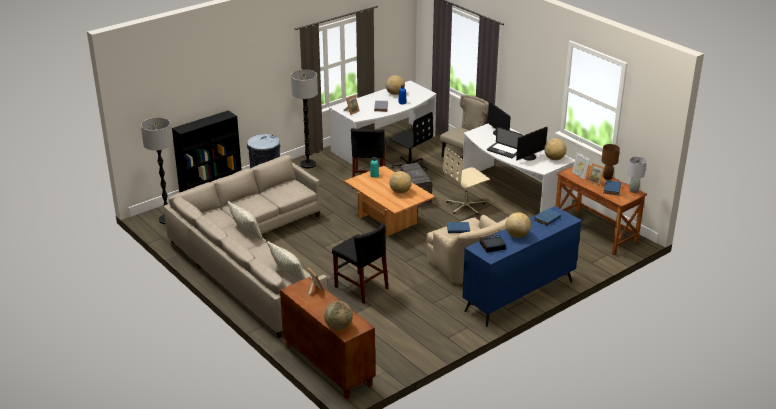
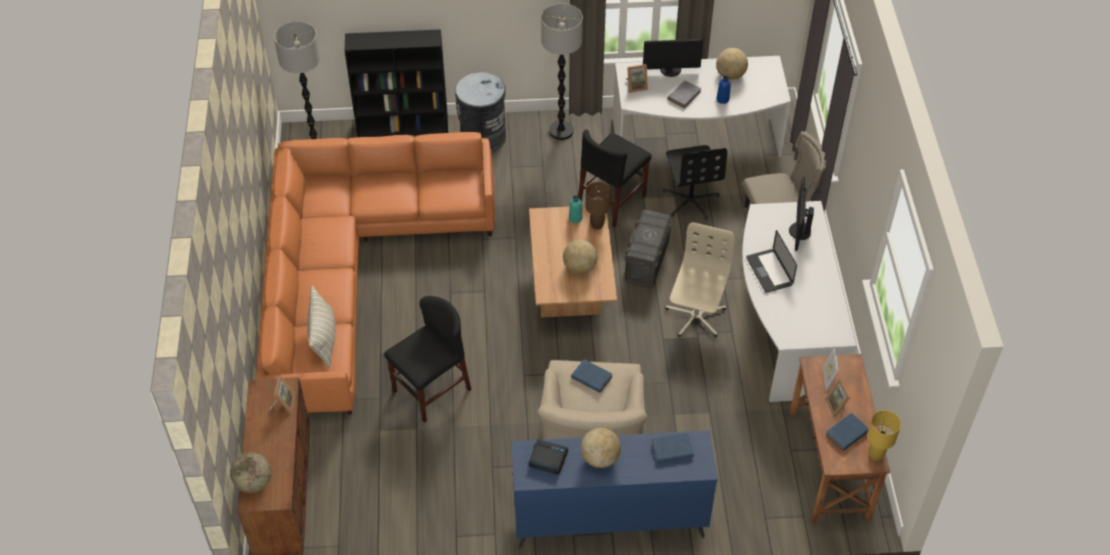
camera: 35 degrees right, 20 degrees up
beige sofa [164,155,328,338] -> orange sofa [256,132,495,415]
pillow [227,201,263,241] -> none
black chair [332,222,389,304] -> black chair turned 120 degrees counterclockwise [384,296,471,423]
beige office chair [443,147,490,215] -> beige office chair turned 105 degrees clockwise [665,222,735,337]
monitor [516,127,548,161] -> monitor moved to [643,39,703,77]
globe [544,138,566,160] -> none
brown table lamp [601,144,620,180] -> brown table lamp moved to [586,182,611,229]
grey table lamp [628,156,647,193] -> yellow table lamp [867,410,901,461]

